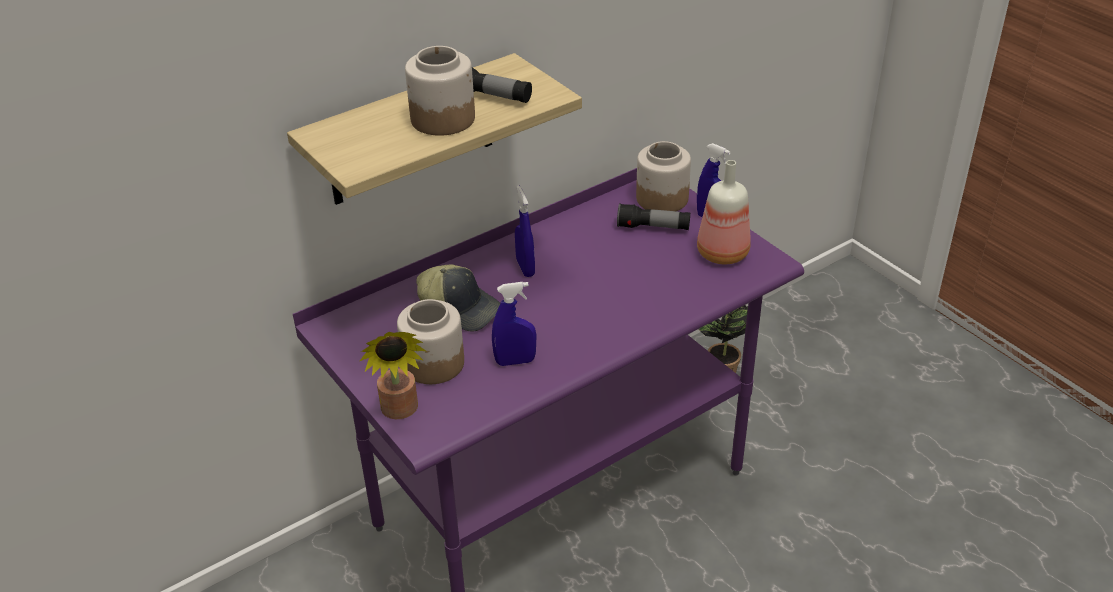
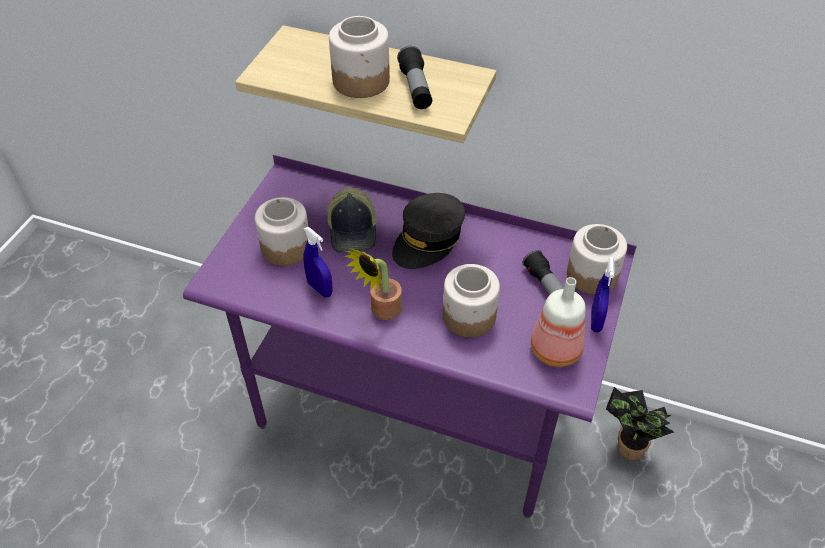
camera: 55 degrees right, 10 degrees up
potted plant [360,332,426,419] -> potted plant moved to [344,248,402,320]
blue spray bottle [515,185,535,277] -> grey cap [392,193,465,269]
none -> jar [443,264,500,338]

